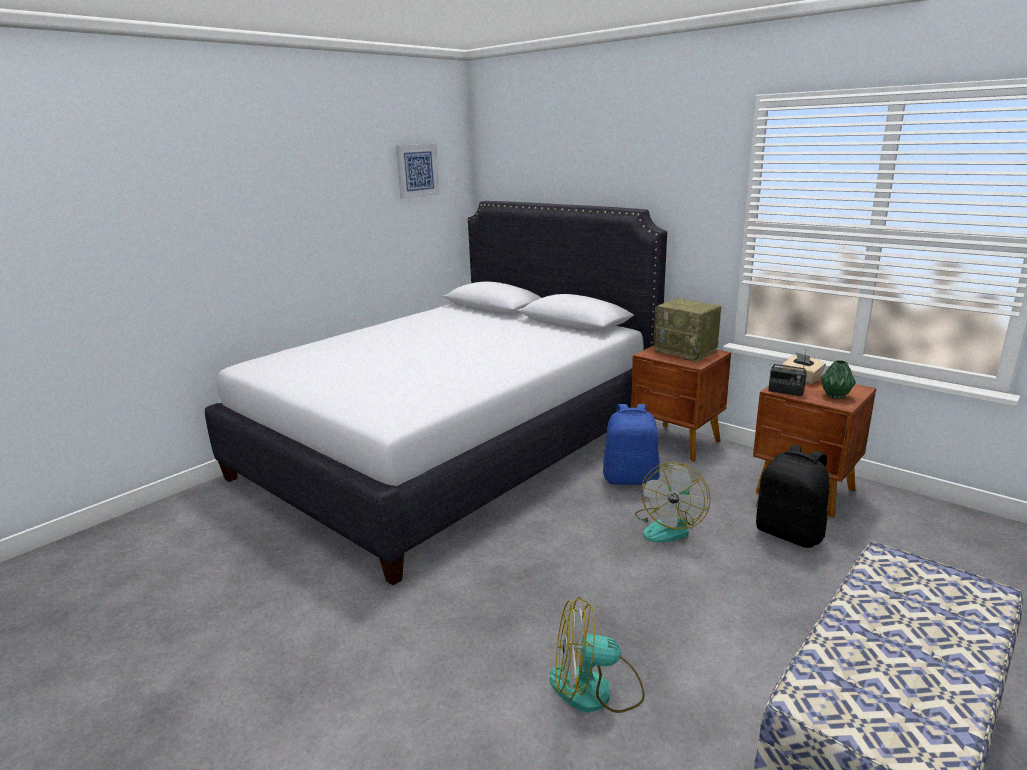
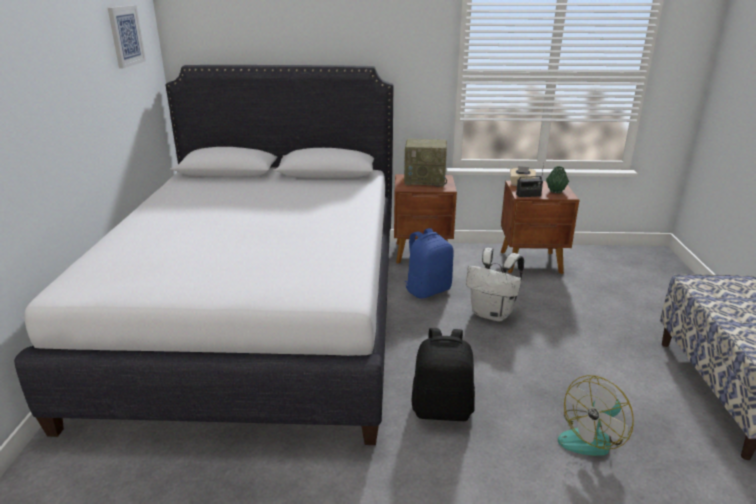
camera: 40 degrees left, 5 degrees up
fan [635,463,711,542] -> white backpack [466,248,524,322]
black backpack [756,444,830,548] -> black backpack moved to [411,328,475,421]

